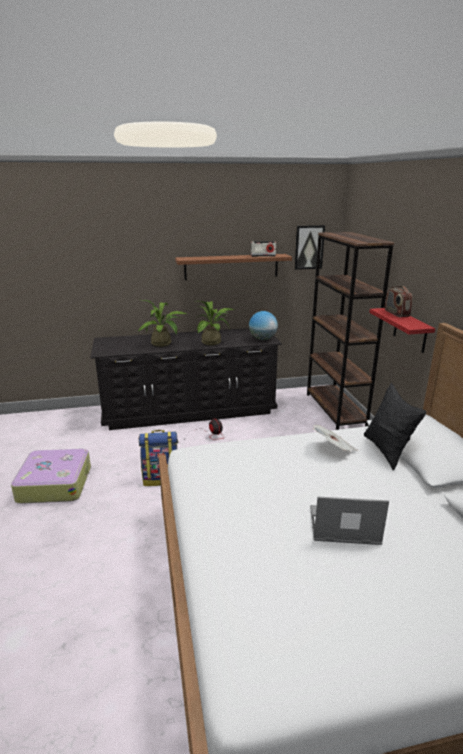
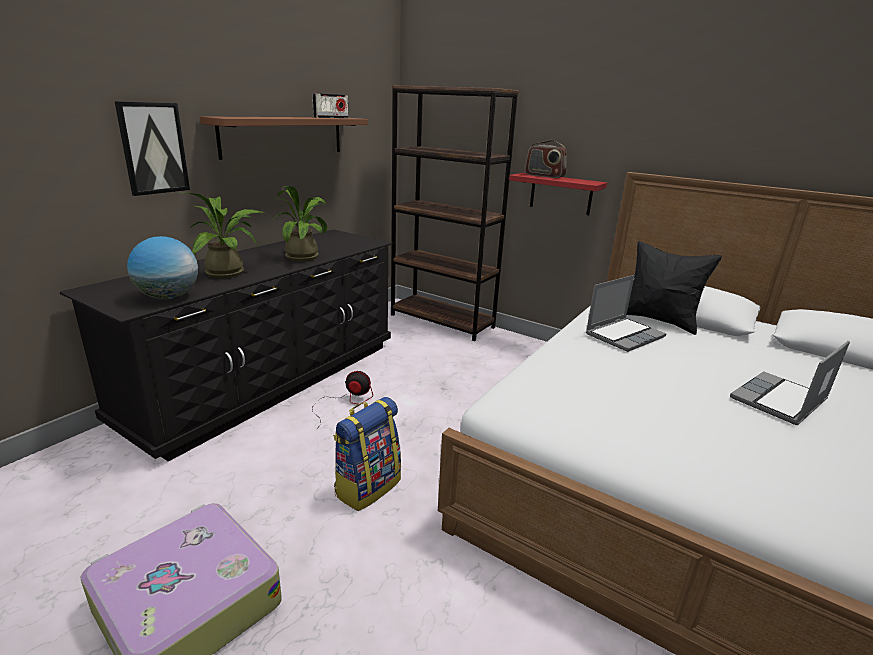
camera: 45 degrees left, 0 degrees up
globe [249,311,278,340] -> globe moved to [127,236,198,300]
picture [294,225,325,270] -> picture moved to [114,101,190,196]
newspaper [313,425,358,452] -> laptop [586,275,666,352]

